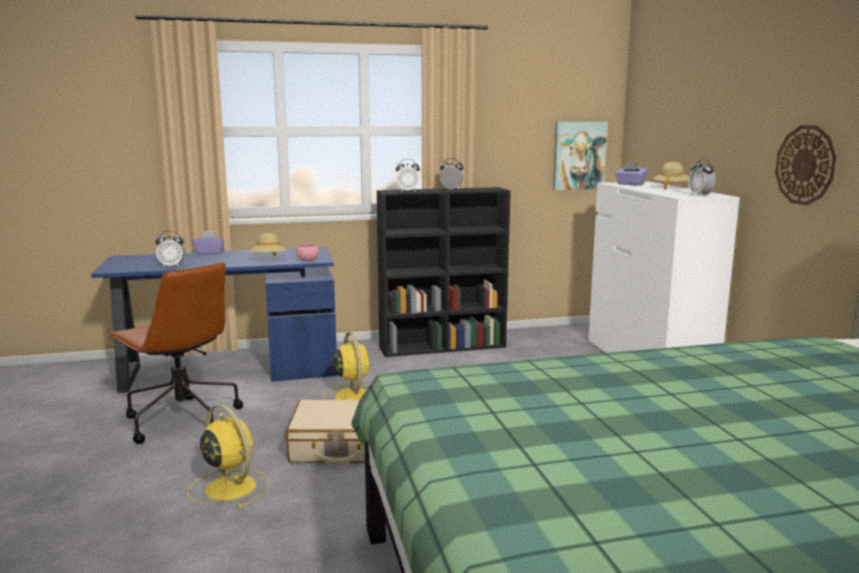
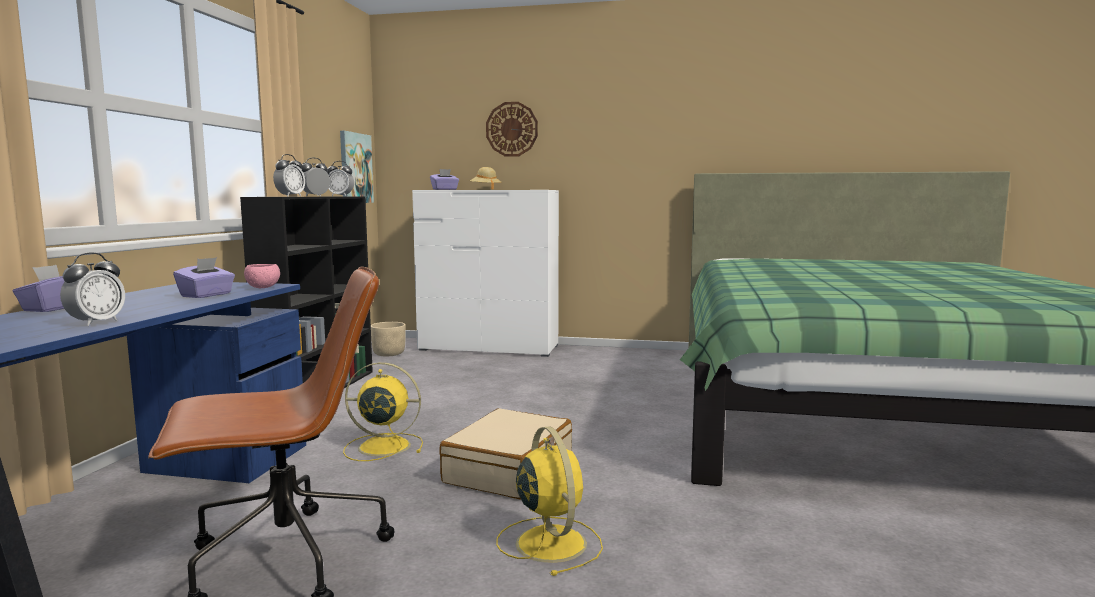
camera: 65 degrees left, 5 degrees down
yellow fan [187,404,270,509] -> yellow fan turned 90 degrees clockwise [496,426,603,576]
beige hat [249,233,287,256] -> purple tissue box [173,257,235,298]
alarm clock [688,158,716,197] -> alarm clock moved to [327,161,354,196]
wall clock [775,125,837,205] -> wall clock moved to [486,102,538,157]
none -> beige planter [371,322,405,356]

